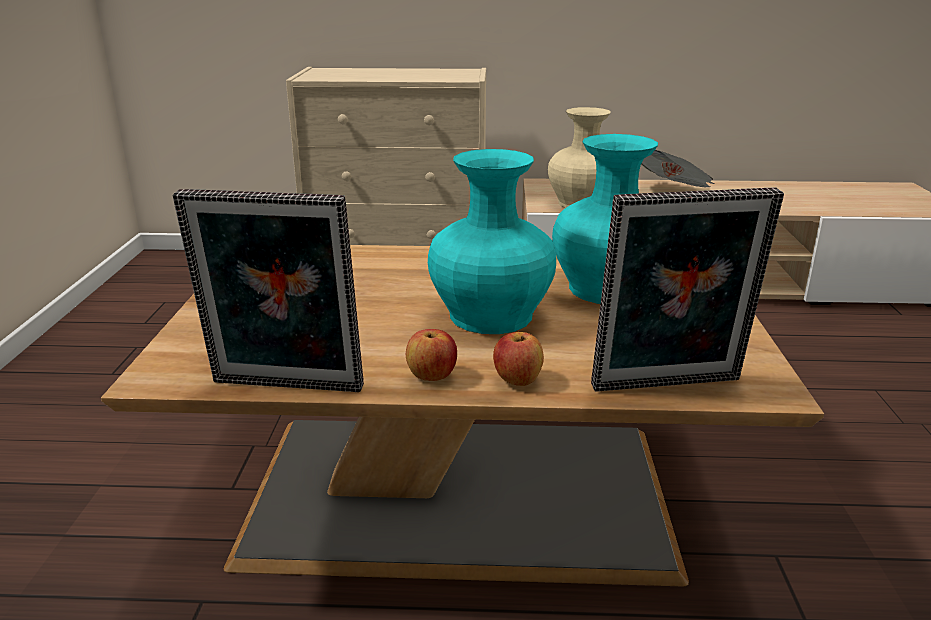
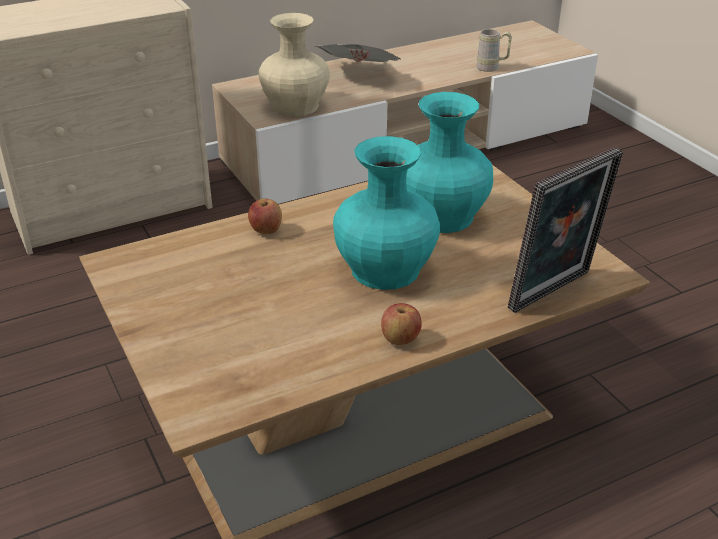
camera: 30 degrees left, 10 degrees up
picture frame [173,189,364,392] -> none
apple [493,332,544,386] -> apple moved to [248,199,282,234]
none -> beige mug [476,29,512,72]

